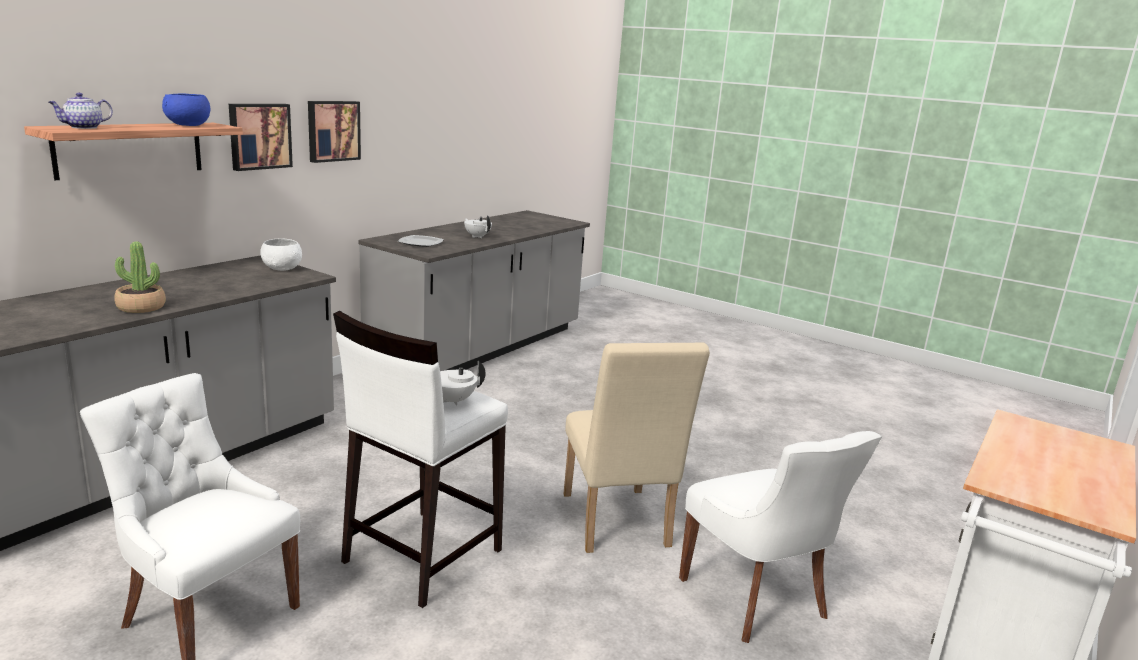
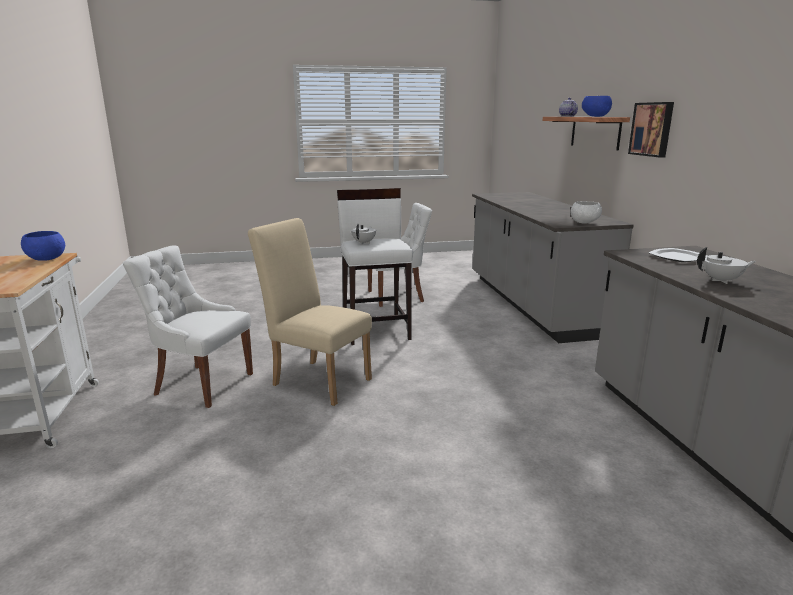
camera: 135 degrees right, 0 degrees up
potted plant [114,241,166,313] -> none
picture [308,101,361,163] -> none
none -> blue bowl [21,231,65,261]

